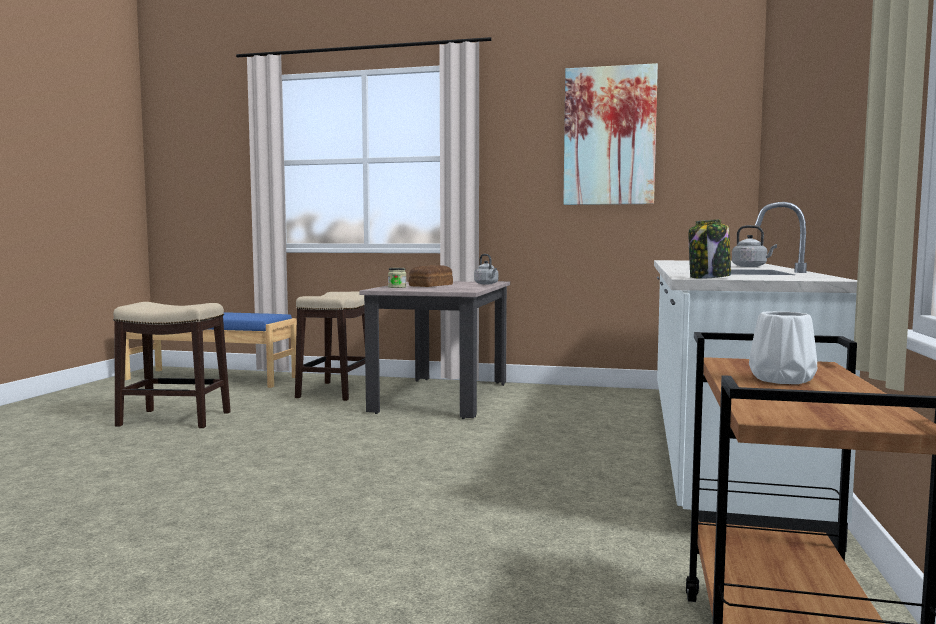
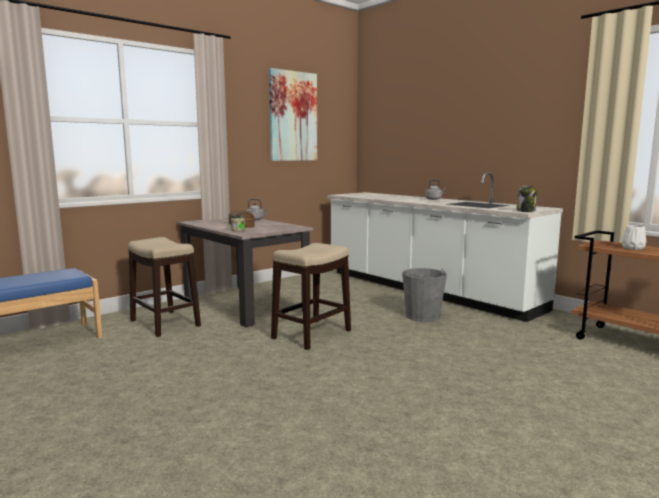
camera: 55 degrees left, 5 degrees up
stool [113,302,231,428] -> stool moved to [271,243,351,350]
none -> grey bucket [402,268,447,322]

